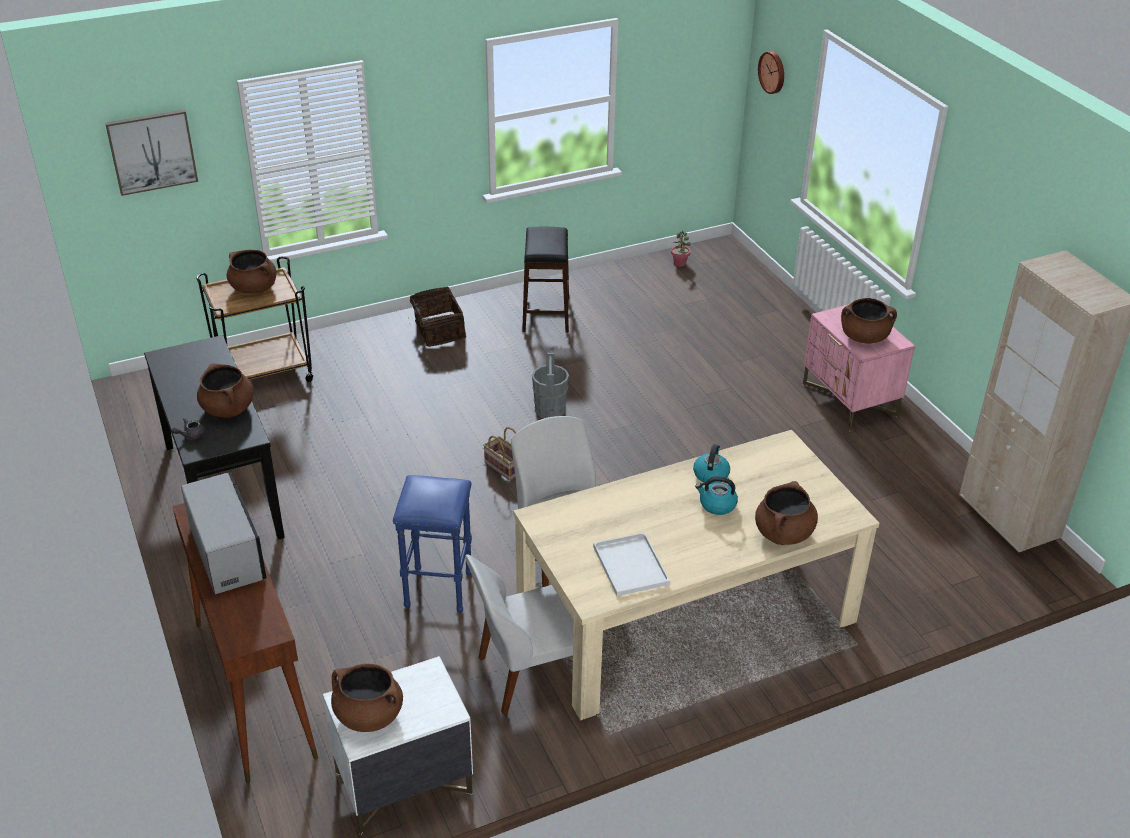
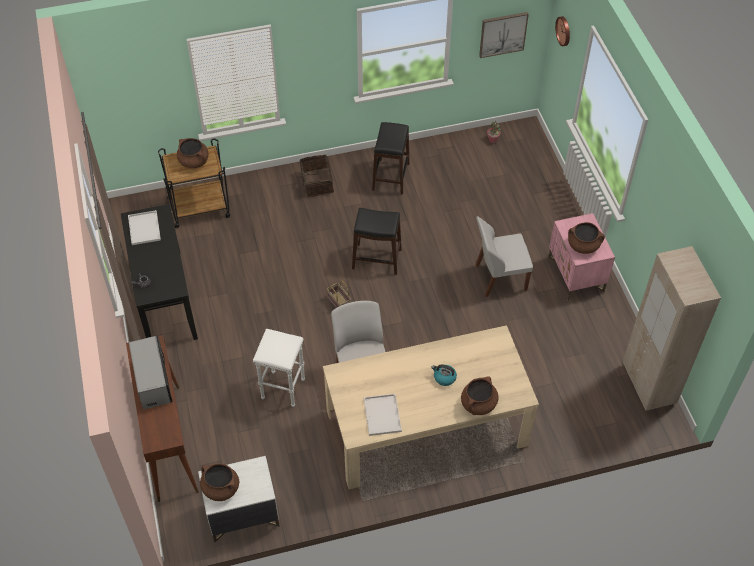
camera: 10 degrees right, 15 degrees up
picture [105,109,198,196] -> picture moved to [479,12,529,58]
brown cooking pot [197,363,254,418] -> none
blue stool [393,475,472,613] -> white stool [253,329,305,407]
white chair [465,554,574,714] -> white chair moved to [476,216,533,297]
grey bucket [532,353,569,418] -> black stool [352,208,402,275]
kettle [693,444,730,484] -> none
none -> white tray [128,210,161,245]

